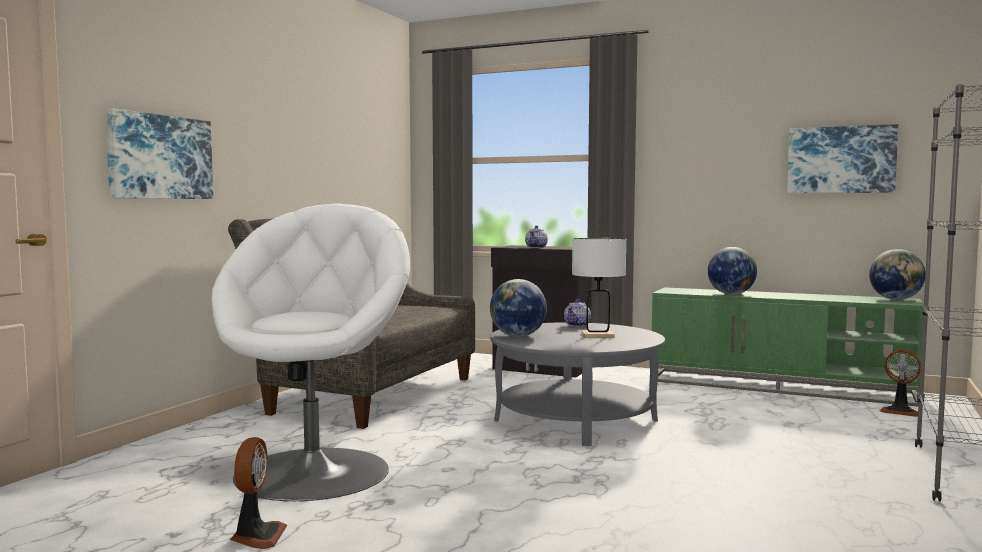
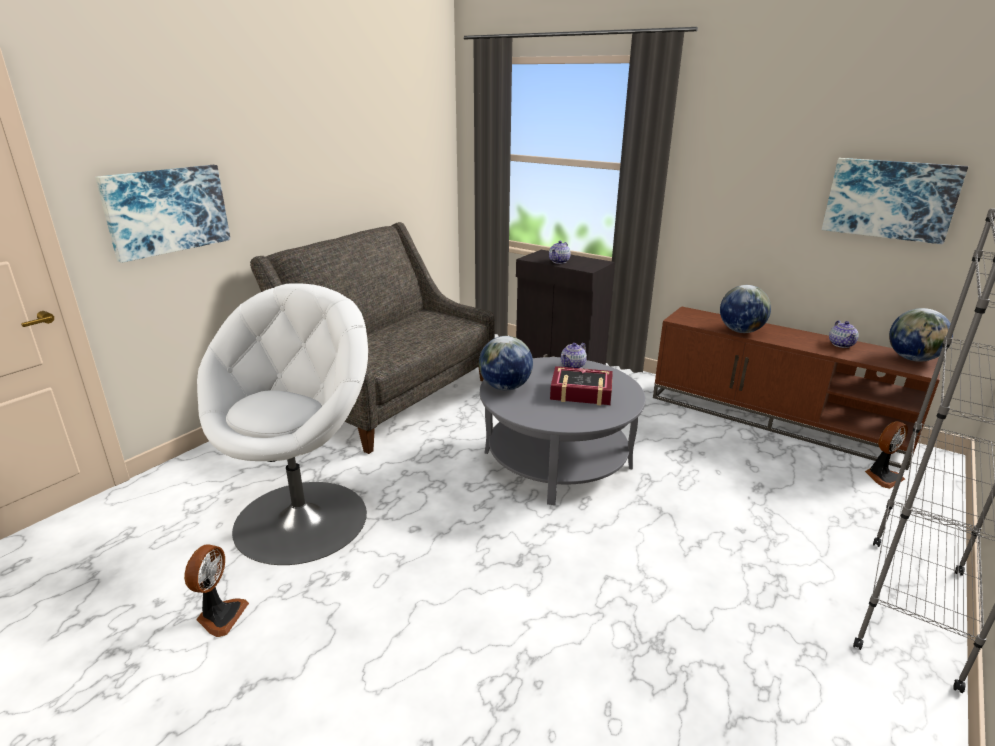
camera: 10 degrees right, 20 degrees up
white table lamp [572,238,626,338] -> book [550,366,613,405]
green tv stand [652,287,924,406] -> brown tv stand [653,306,940,470]
fan [880,349,921,417] -> fan turned 75 degrees counterclockwise [865,421,908,489]
none -> teapot [829,320,859,348]

